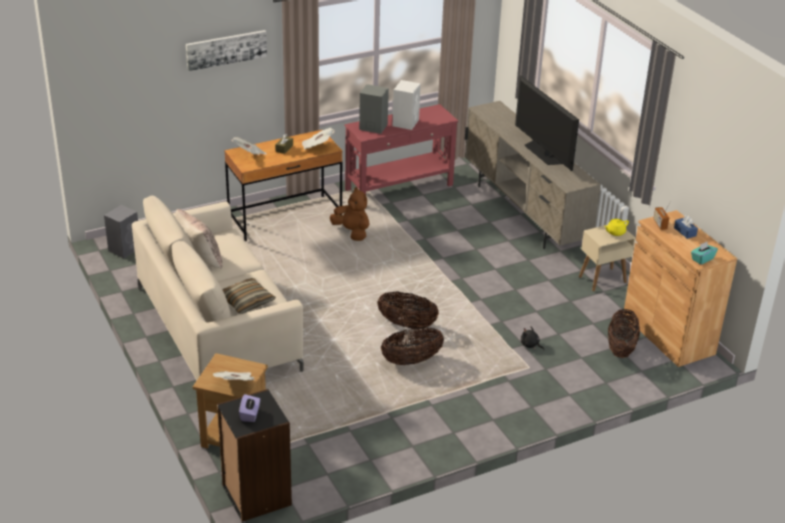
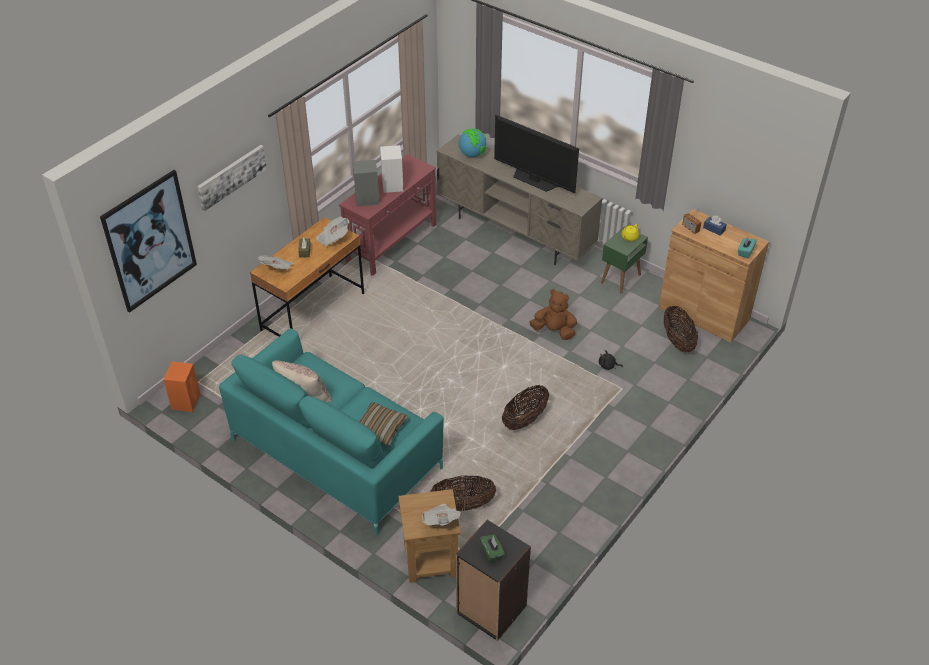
camera: 25 degrees left, 10 degrees up
grey speaker [104,205,138,258] -> orange speaker [163,361,200,412]
beige sofa [132,196,304,380] -> turquoise sofa [219,328,444,535]
purple tissue box [239,394,260,422] -> green tissue box [480,535,505,562]
brown plush toy [330,187,370,241] -> brown plush toy moved to [529,289,577,340]
basket [377,291,439,328] -> basket moved to [431,475,496,511]
beige side table [579,225,635,292] -> green side table [601,226,648,293]
none -> picture [100,170,197,313]
none -> globe [458,128,486,157]

